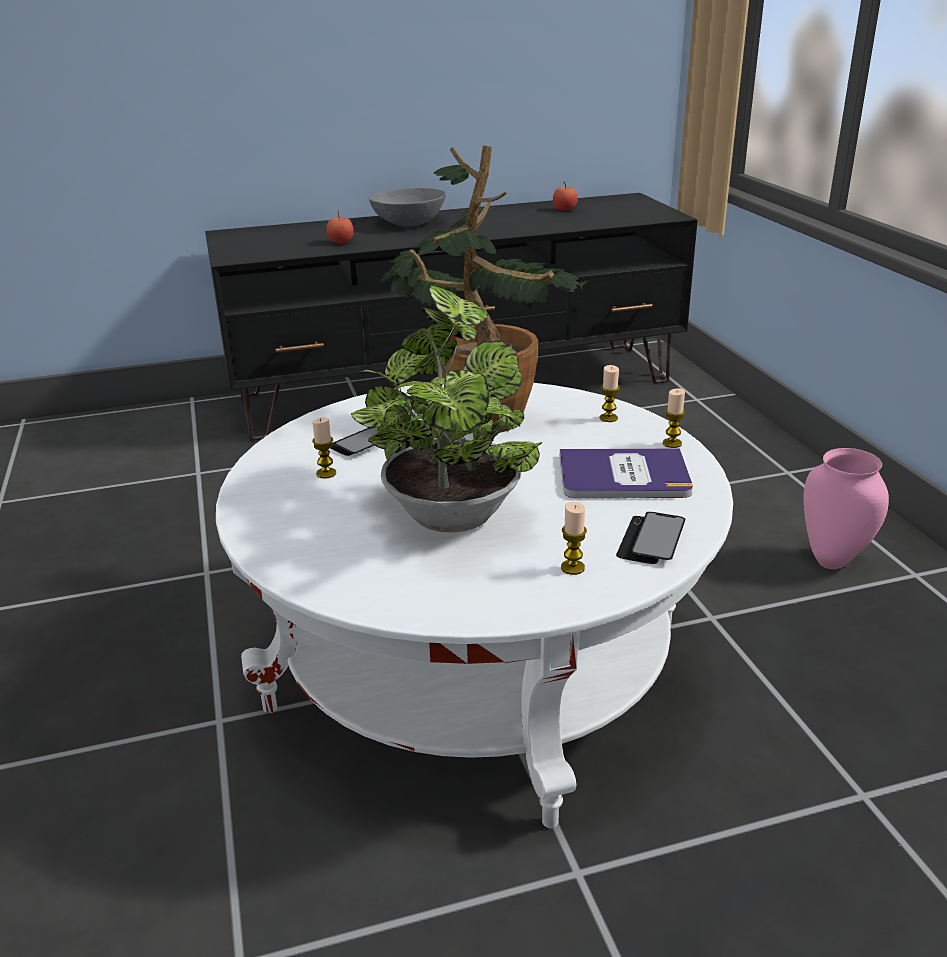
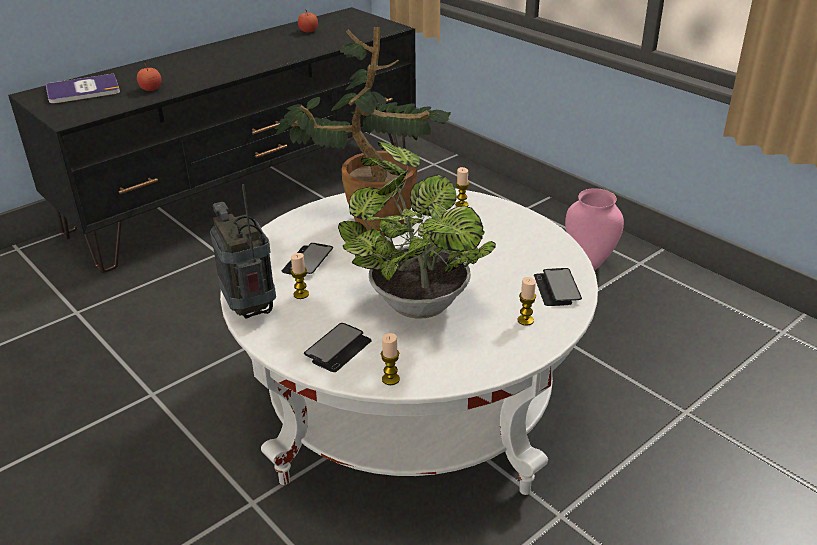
camera: 25 degrees left, 5 degrees up
grey bowl [369,188,446,226] -> none
book [560,448,693,498] -> book moved to [46,74,120,104]
candle [663,388,685,448] -> candle moved to [381,333,400,385]
none -> radio [210,184,276,318]
none -> phone [304,323,371,372]

